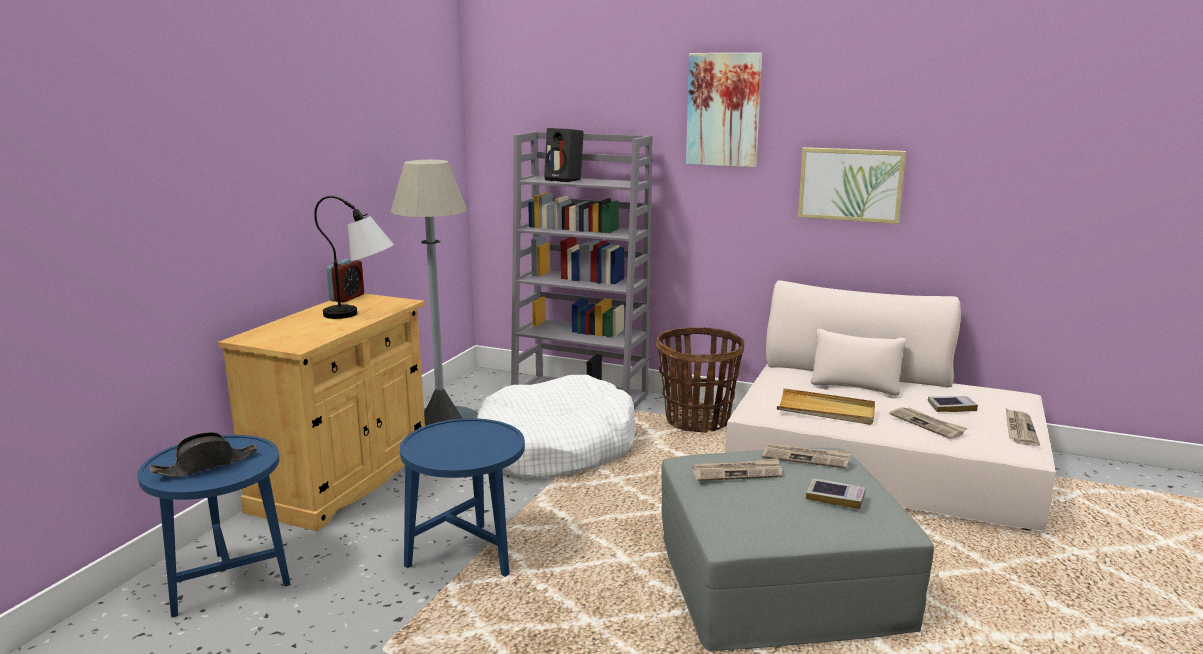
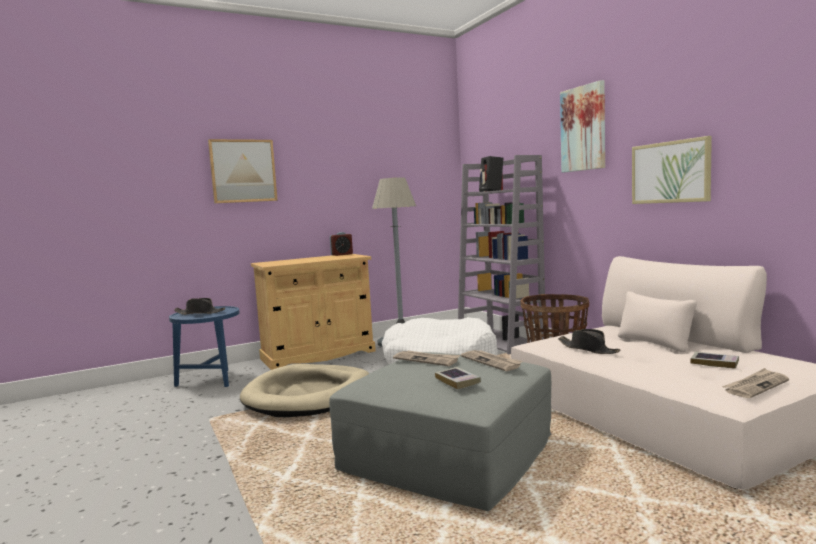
camera: 40 degrees right, 10 degrees down
table lamp [314,196,394,319] -> none
blue side table [400,418,525,577] -> beige dog bed [240,364,369,417]
beige tray [777,388,875,425] -> black hat [558,329,620,354]
newspaper [889,407,968,439] -> none
none -> picture [208,139,278,203]

